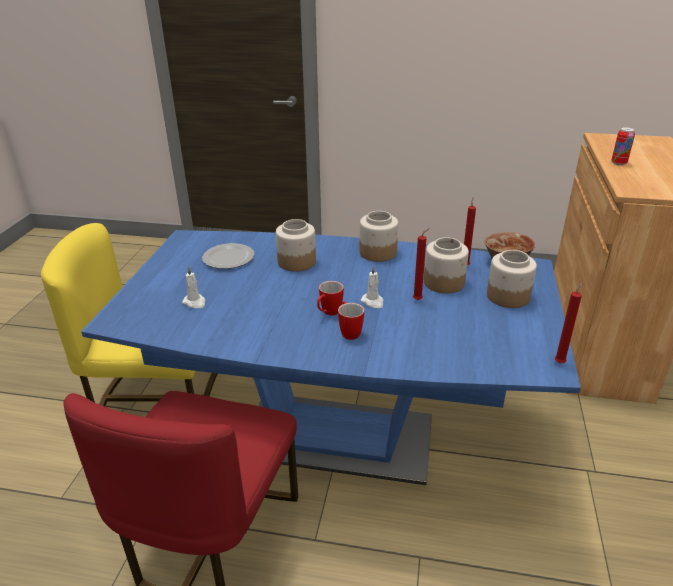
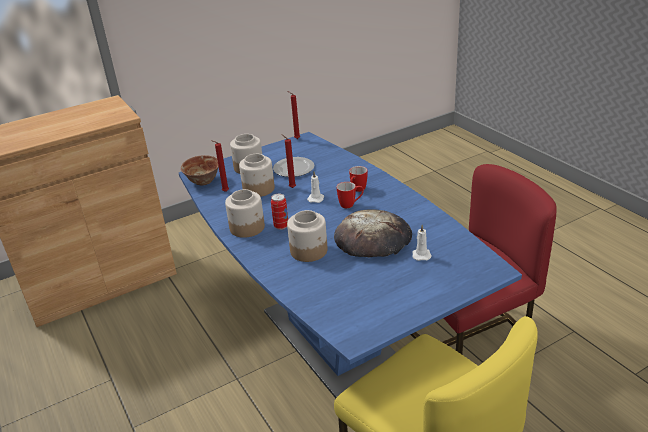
camera: 130 degrees left, 0 degrees up
plate [202,243,254,269] -> plate moved to [273,157,314,177]
can [611,127,635,166] -> can moved to [271,194,288,230]
none -> bread [334,209,412,257]

